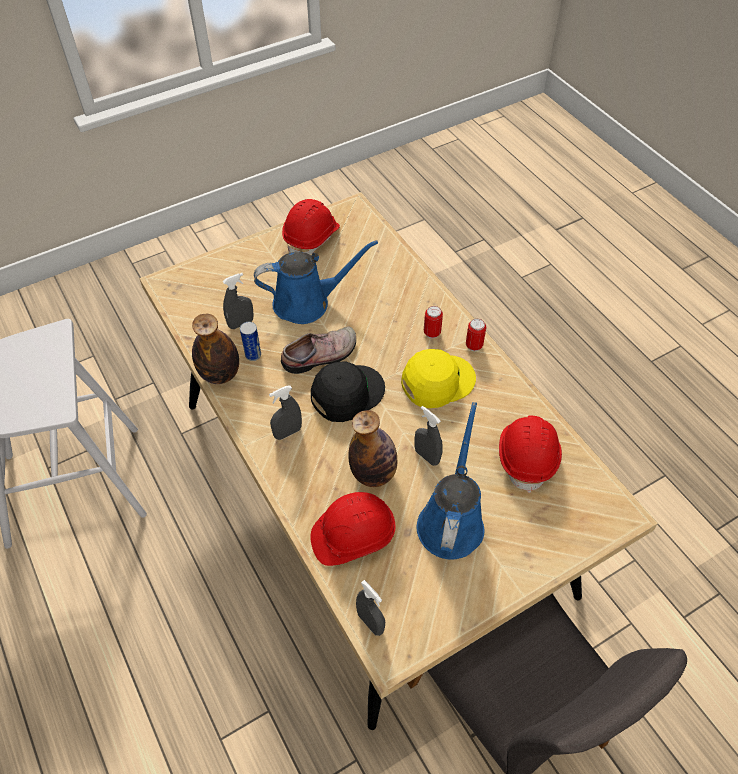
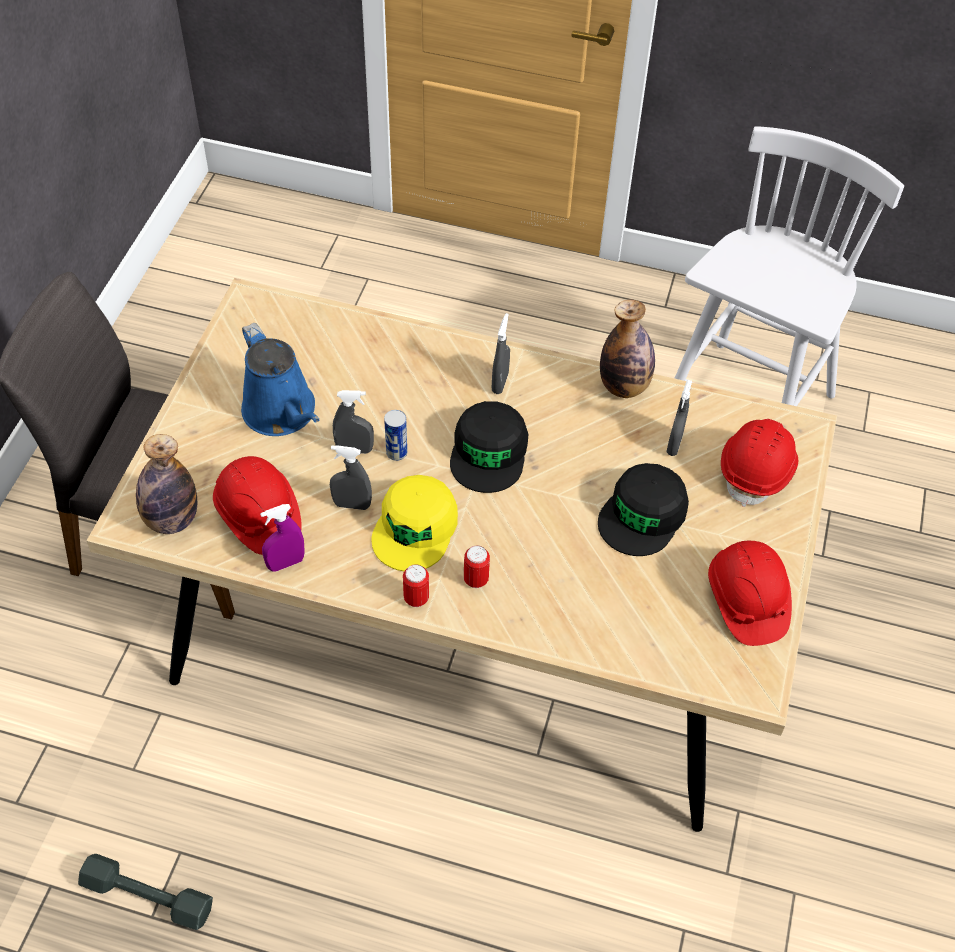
camera: 135 degrees right, 0 degrees up
can [240,322,261,361] -> can moved to [384,410,407,461]
blue watering can [254,240,378,324] -> black cap [598,463,689,556]
shoe [281,327,356,374] -> none
red hard hat [310,492,396,566] -> red hard hat moved to [721,419,798,507]
bottle [348,410,397,487] -> bottle moved to [136,434,197,534]
grey spray bottle [356,580,385,636] -> grey spray bottle moved to [330,445,372,510]
none -> grey dumbbell [78,854,213,930]
none -> purple spray bottle [260,504,305,572]

